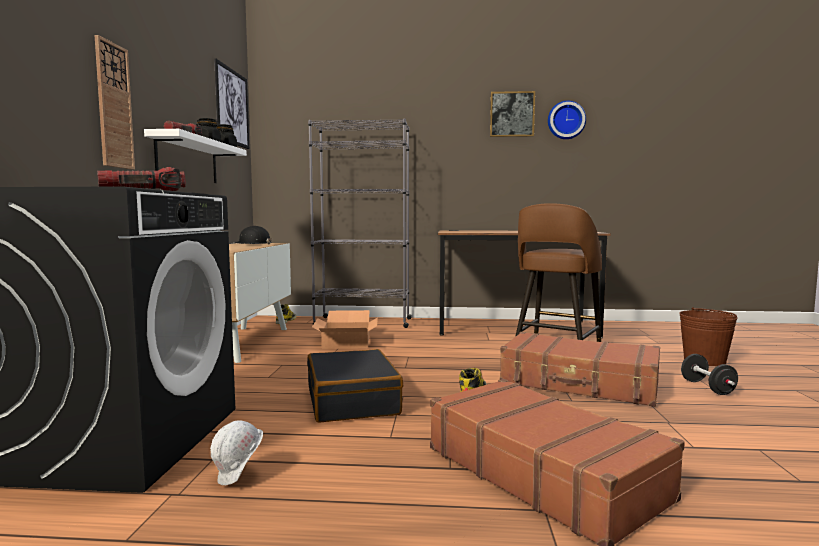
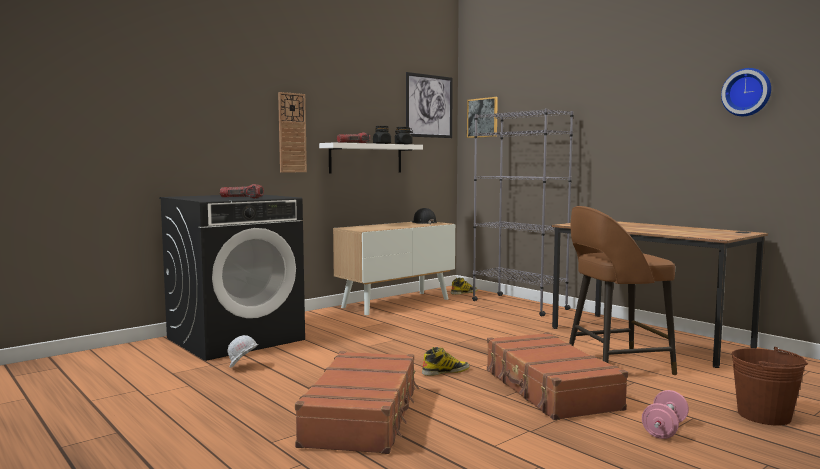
camera: 45 degrees right, 0 degrees up
black suitcase [307,349,403,423] -> none
cardboard box [312,310,378,349] -> none
picture [490,91,535,137] -> picture moved to [467,97,498,138]
black dumbbell [681,354,738,395] -> pink dumbbell [642,390,689,439]

